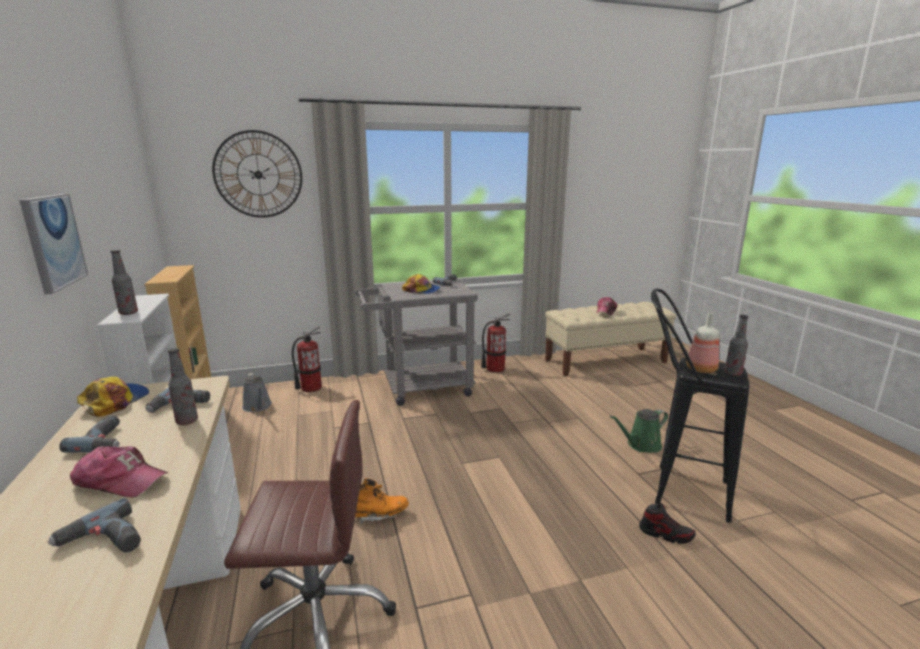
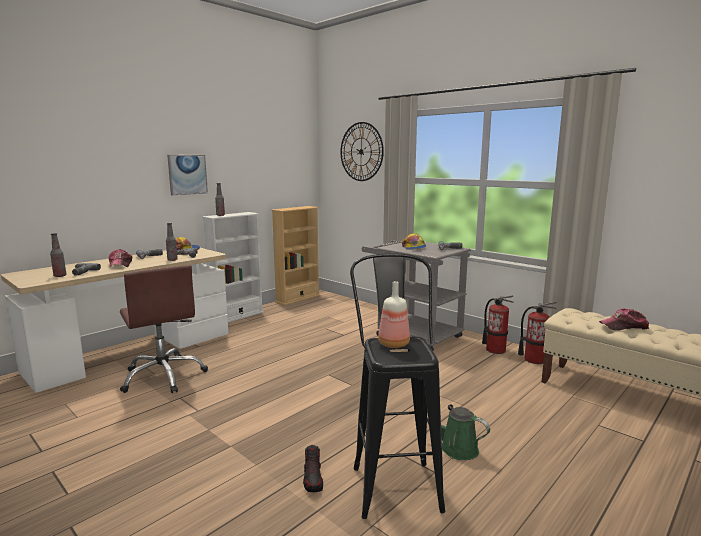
camera: 60 degrees right, 5 degrees down
grey watering can [242,373,272,412] -> none
fire extinguisher [292,326,322,392] -> fire extinguisher moved to [518,301,557,364]
orange boot [355,478,409,525] -> none
bottle [725,315,748,376] -> bottle moved to [50,233,66,277]

